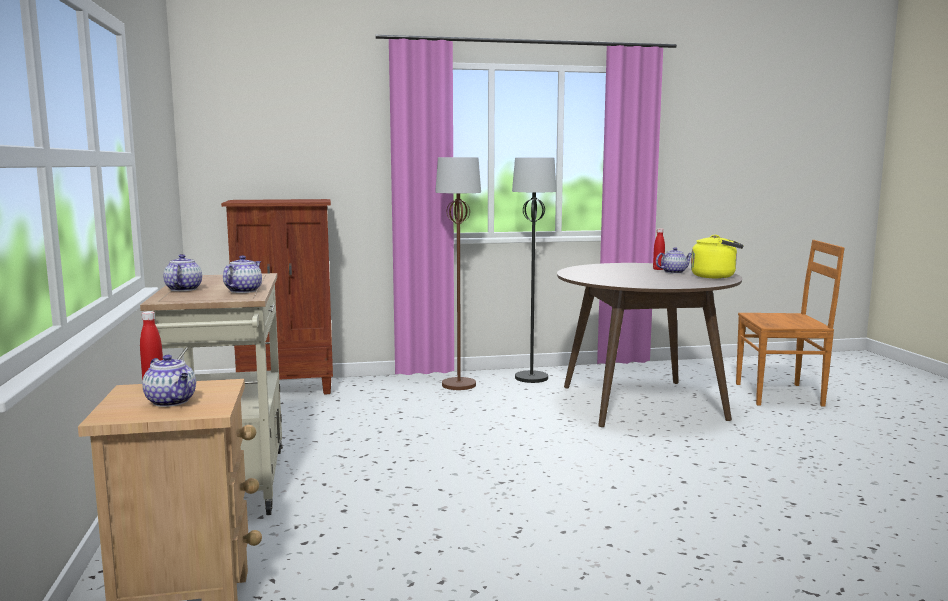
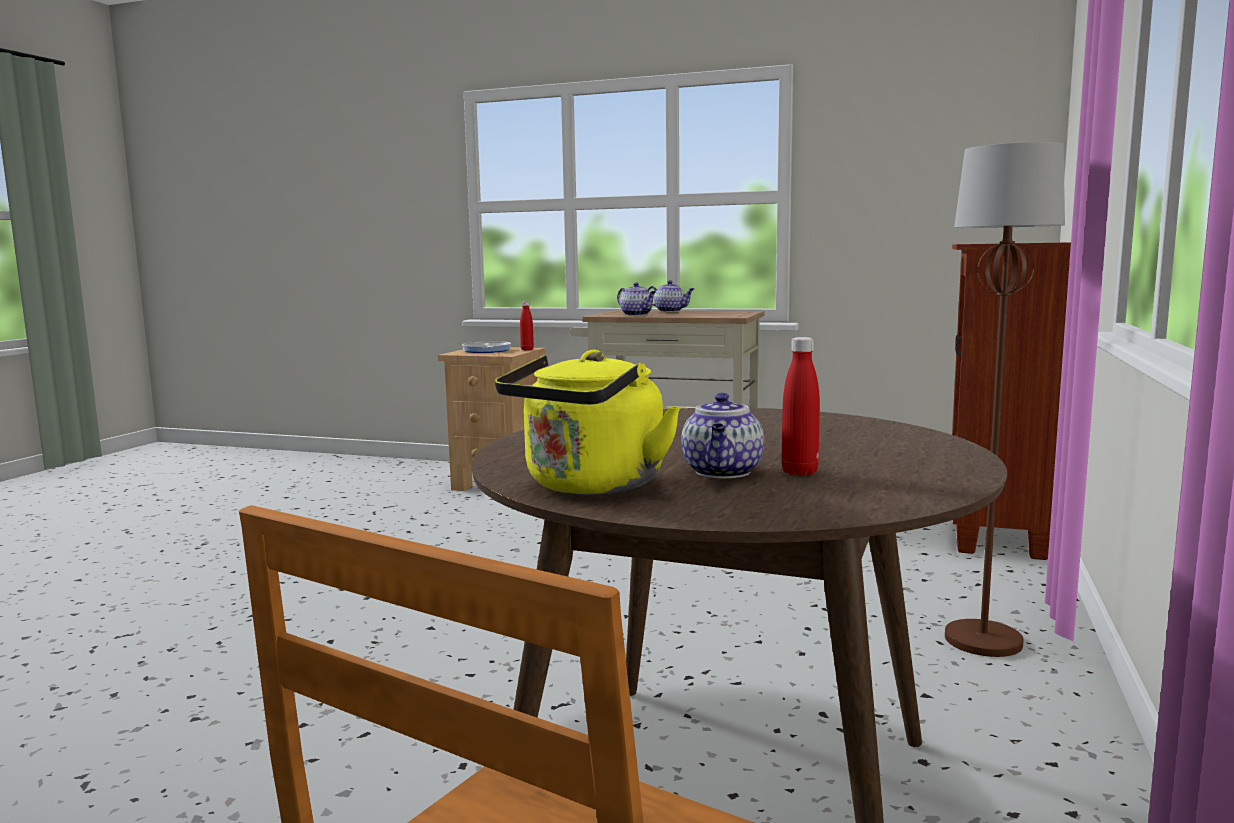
camera: 120 degrees right, 0 degrees up
teapot [142,355,196,407] -> frying pan [462,341,511,353]
black floor lamp [512,157,557,383] -> none

